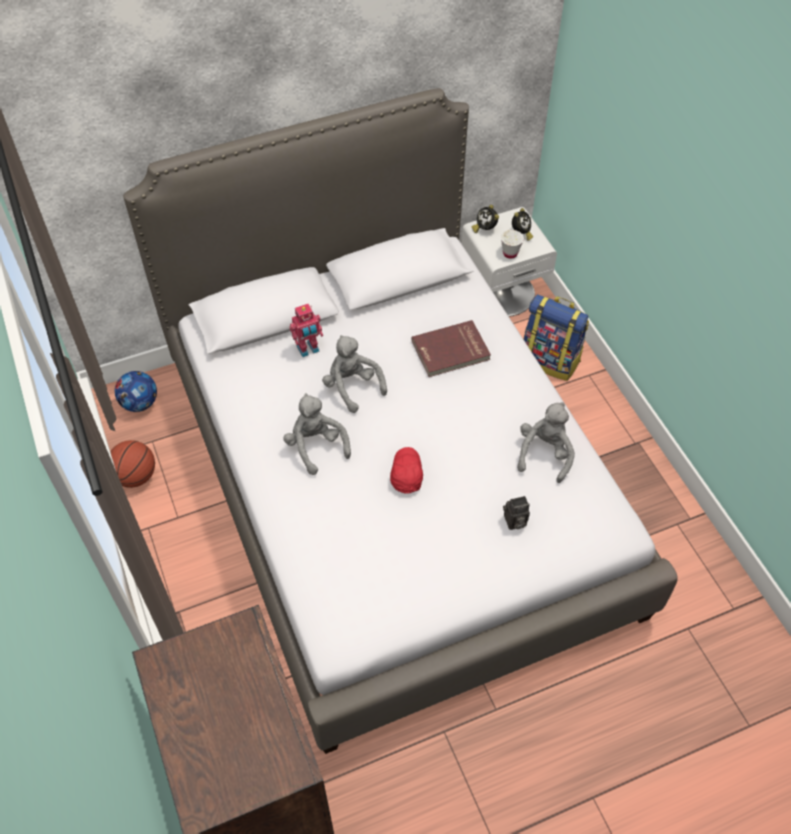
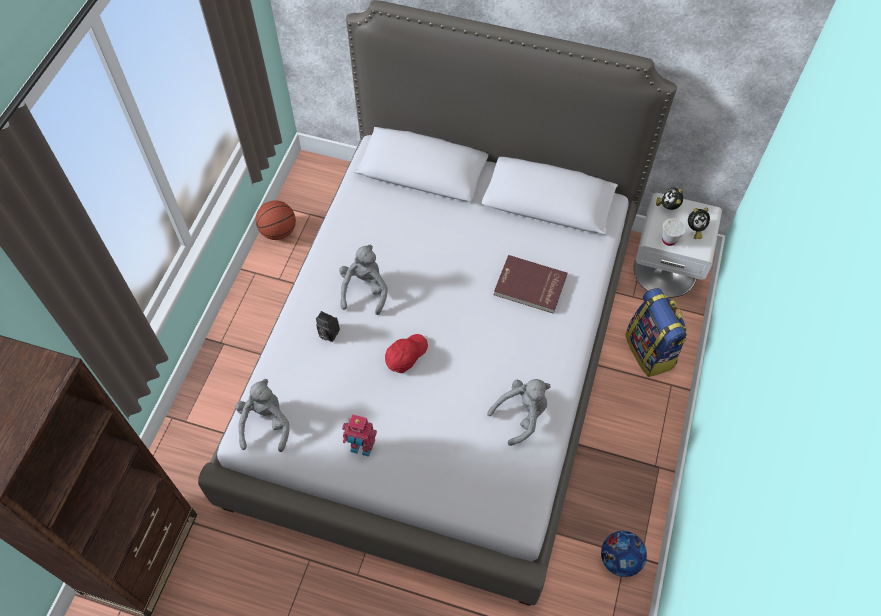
camera: 40 degrees right, 5 degrees up
football [115,371,157,412] -> football moved to [601,531,647,577]
toy robot [289,304,323,357] -> toy robot moved to [342,414,377,457]
grey plush toy [322,335,387,413] -> grey plush toy moved to [235,379,289,452]
camera [503,496,530,530] -> camera moved to [316,311,340,342]

